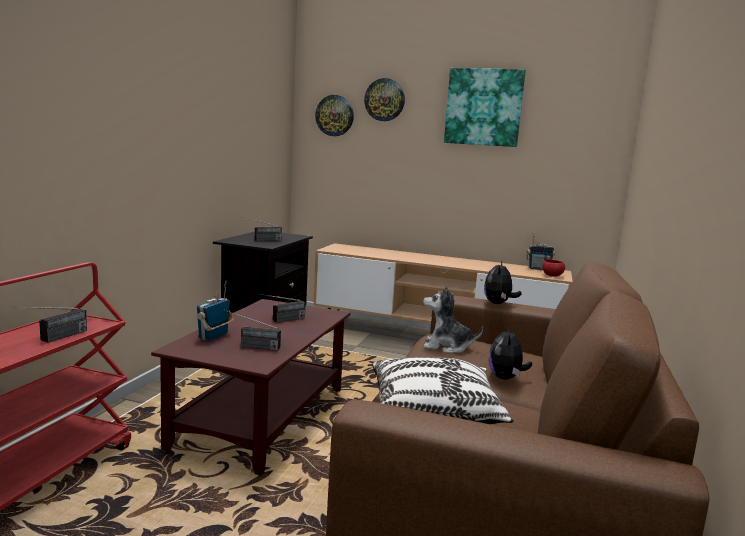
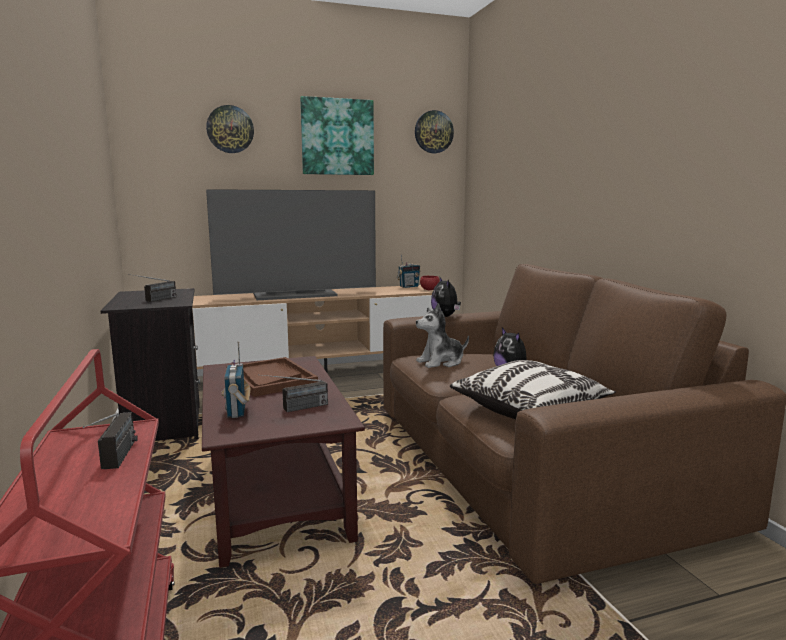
camera: 35 degrees left, 0 degrees up
radio [260,294,305,323] -> brown tray [243,357,318,397]
wall clock [315,95,354,136] -> wall clock moved to [415,110,454,153]
none -> television [206,189,376,300]

